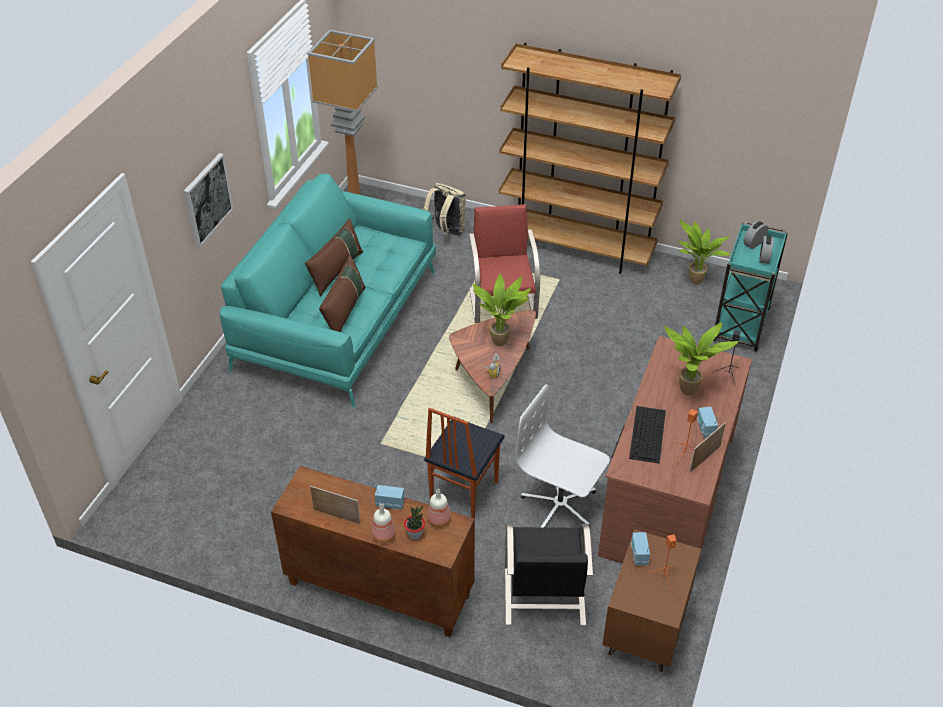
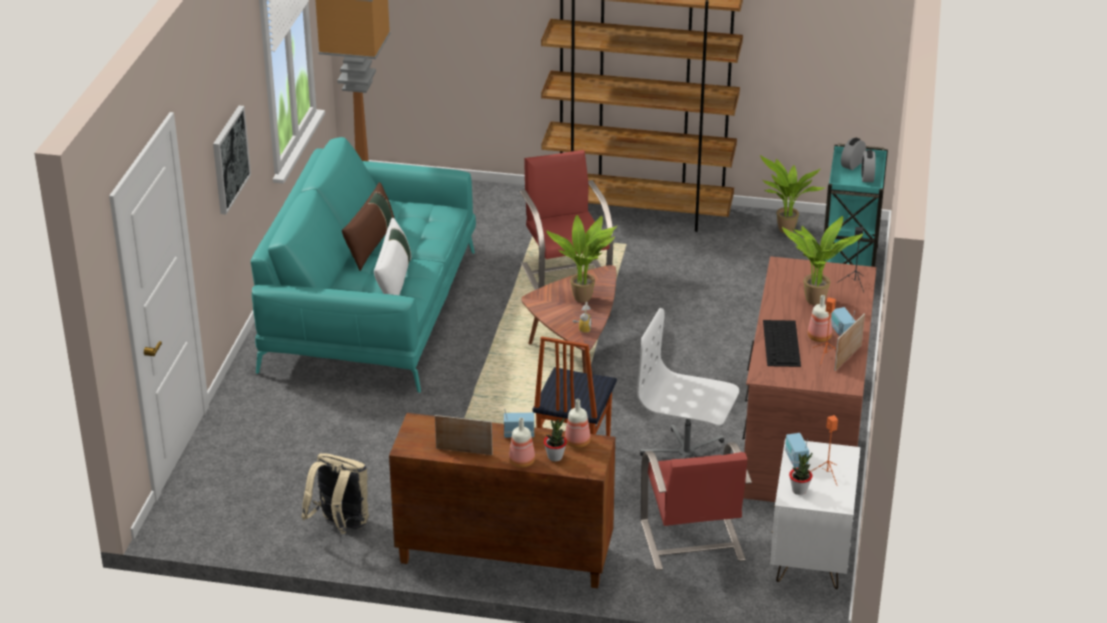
camera: 10 degrees left, 10 degrees down
brown pillow [319,255,366,332] -> white pillow [374,218,411,295]
beige backpack [423,183,466,237] -> beige backpack moved to [301,453,369,534]
black chair [505,523,593,626] -> red chair [641,442,752,570]
brown nightstand [602,529,701,672] -> white nightstand [770,438,860,589]
none -> potted plant [789,453,812,495]
none -> bottle [808,295,832,342]

